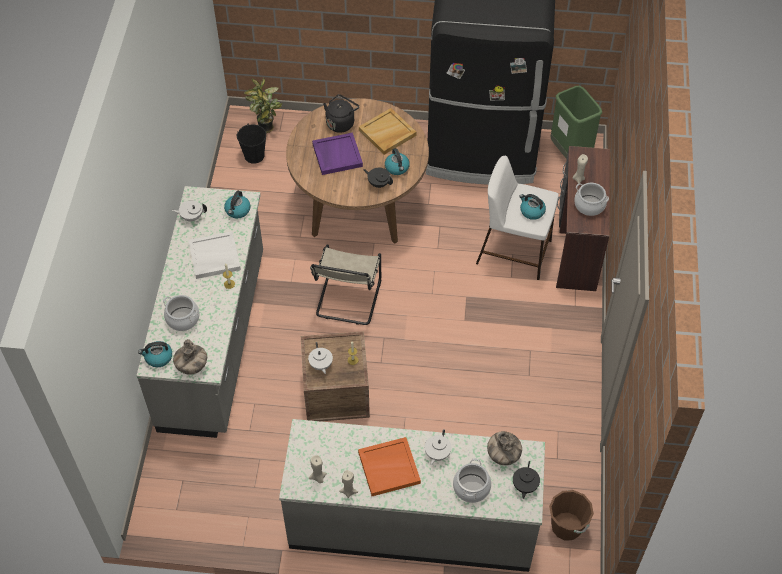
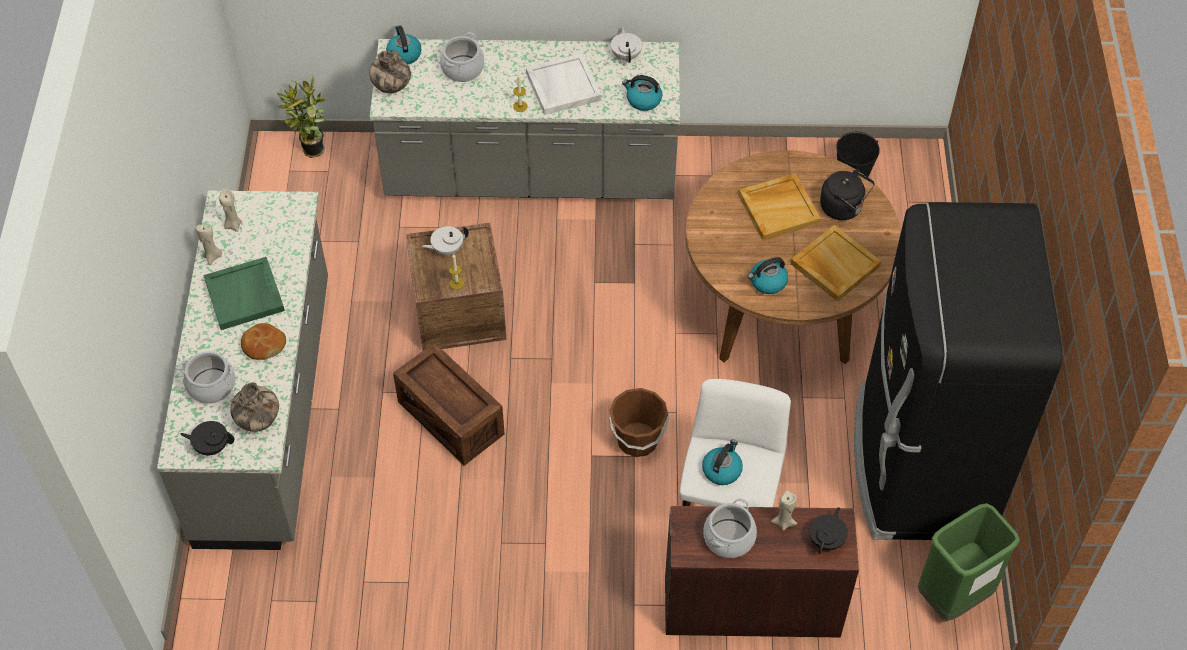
camera: 85 degrees right, 0 degrees up
potted plant [244,78,282,133] -> potted plant moved to [277,76,326,158]
beige chair [310,244,381,325] -> none
purple tray [312,132,363,175] -> beige tray [739,173,821,241]
orange tray [358,437,421,496] -> green tray [203,257,285,330]
black teapot [364,168,393,188] -> black teapot moved to [810,507,848,554]
white teapot [425,429,451,465] -> bread [241,323,286,360]
brown bucket [549,490,594,541] -> brown bucket moved to [609,388,669,457]
none -> crate [393,343,505,466]

